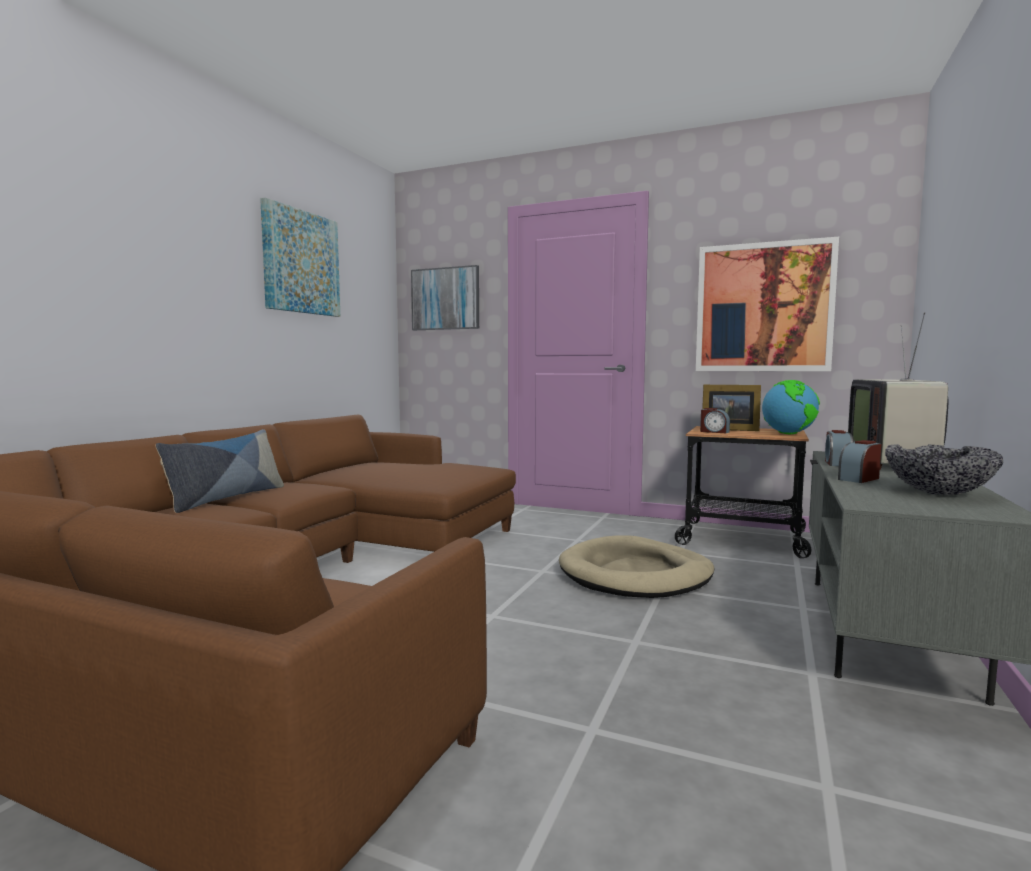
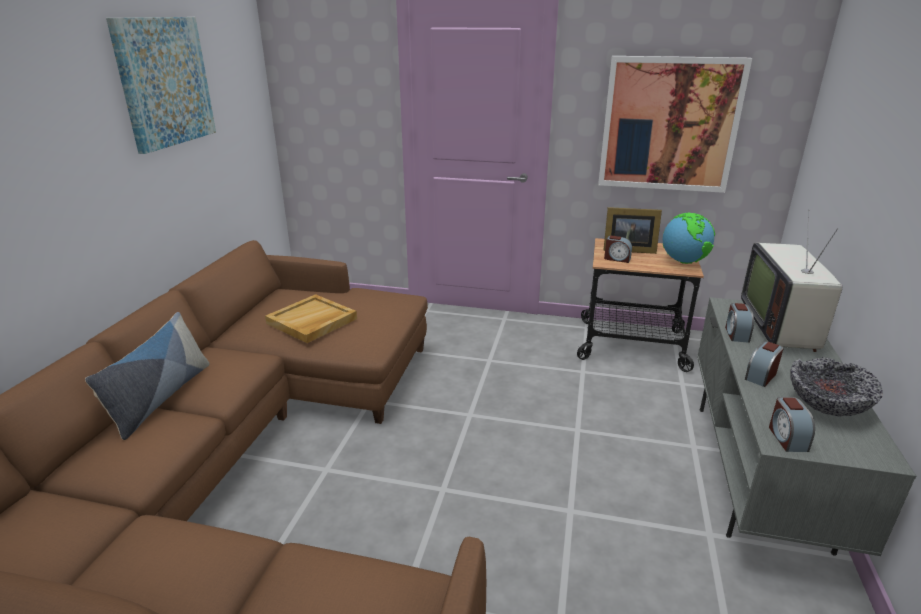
camera: 10 degrees left, 20 degrees up
picture [411,265,479,330] -> none
beige dog bed [559,536,714,598] -> none
none -> beige tray [265,294,357,343]
none -> alarm clock [769,397,815,452]

